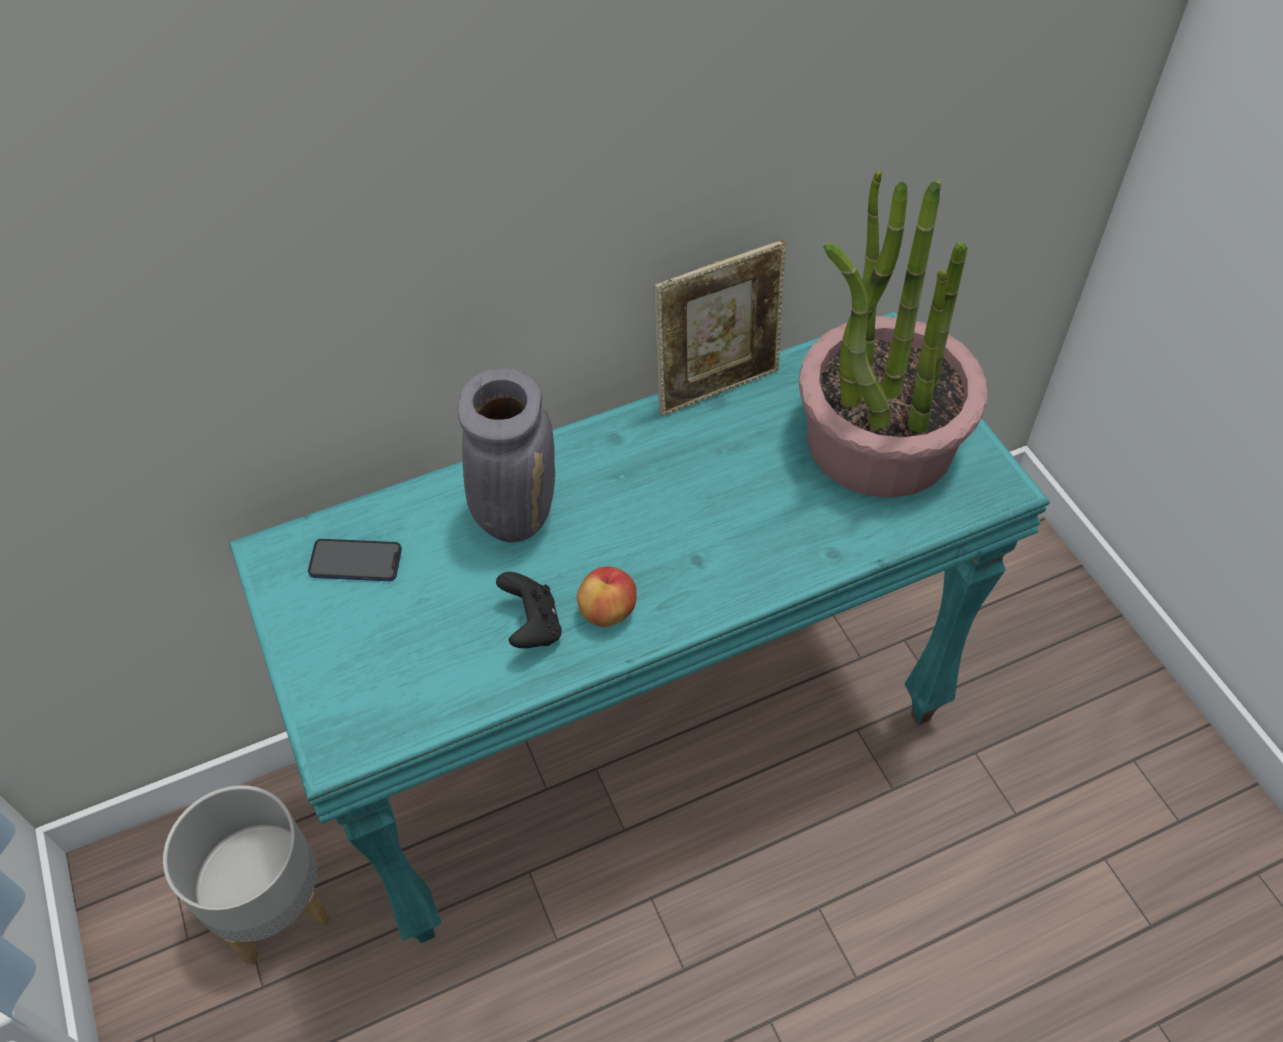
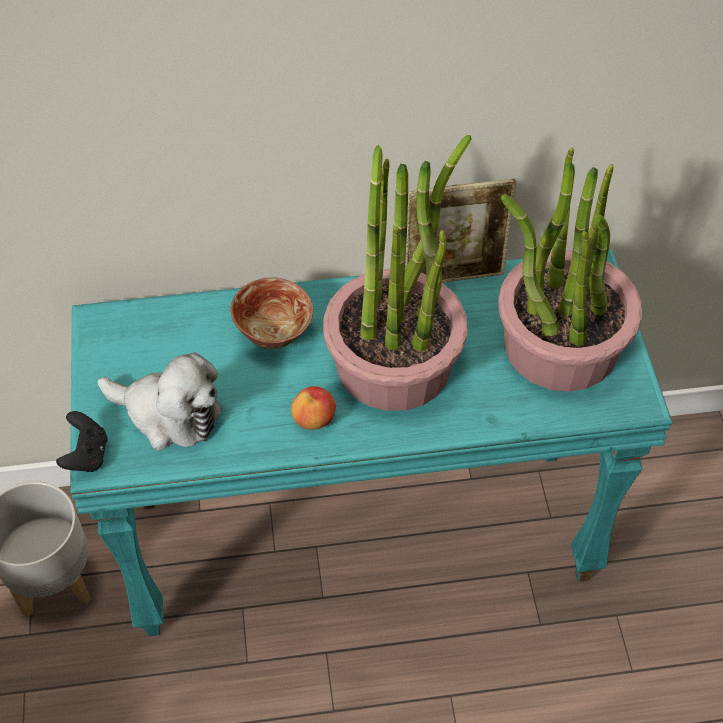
camera: 15 degrees right, 0 degrees up
phone [308,539,402,581] -> none
grey vase [458,368,555,543] -> bowl [230,277,313,349]
black game controller [496,572,562,648] -> black game controller moved to [56,411,107,472]
none -> plush toy [98,352,222,450]
none -> potted plant [323,135,472,411]

